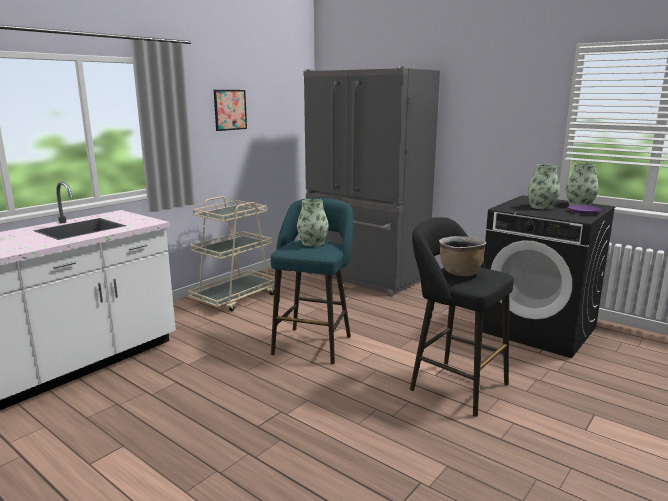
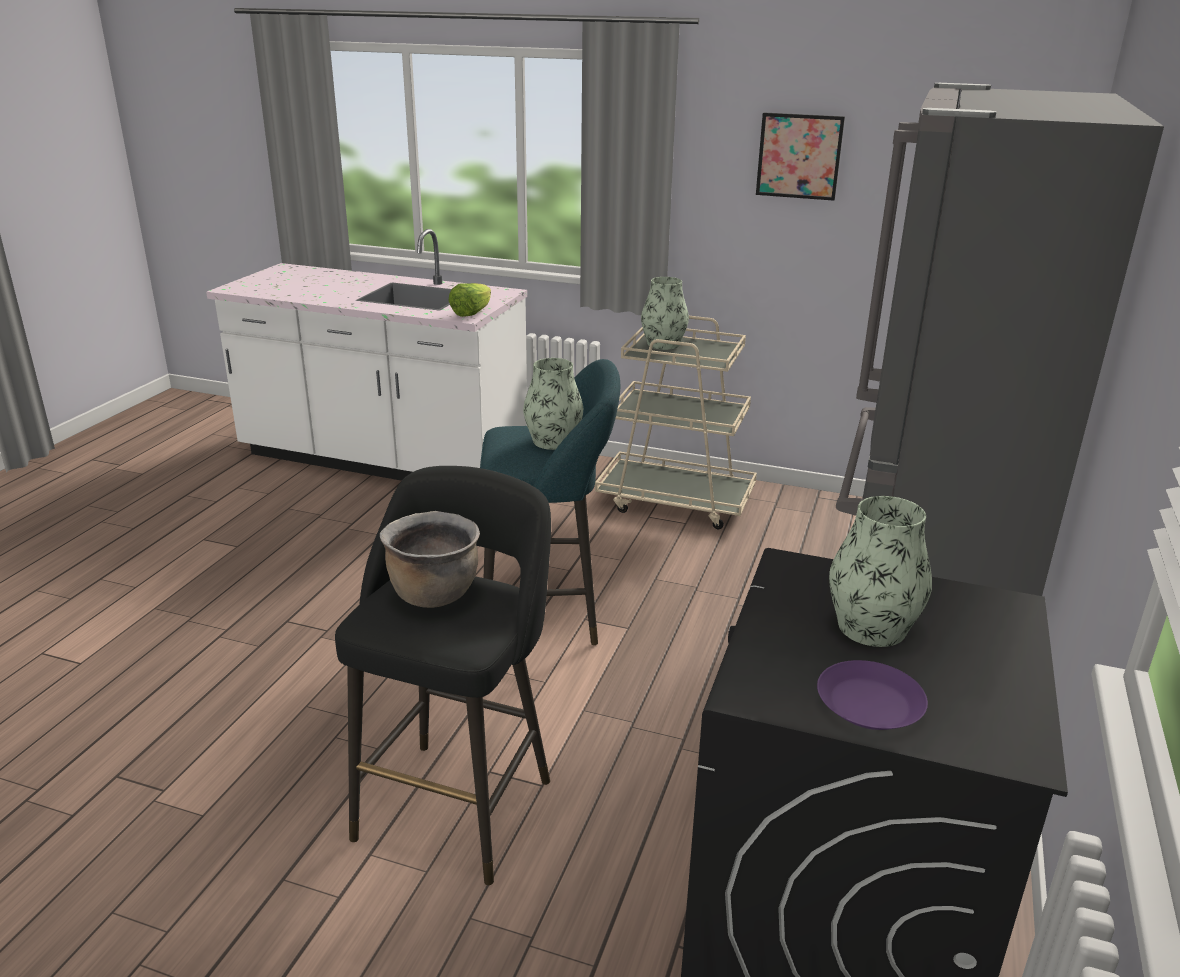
camera: 70 degrees right, 10 degrees up
vase [566,163,599,206] -> vase moved to [641,277,689,350]
none -> lettuce [448,283,491,317]

